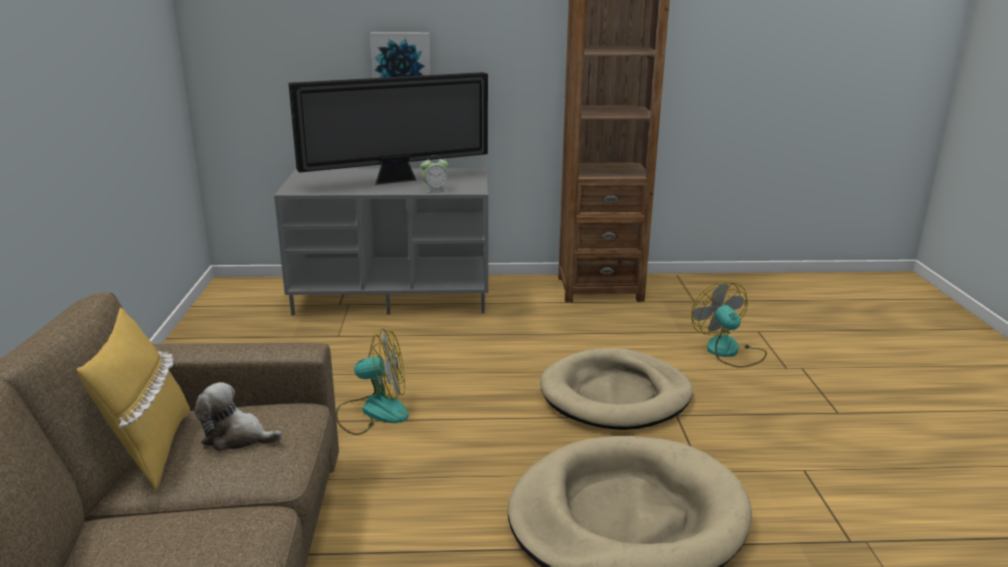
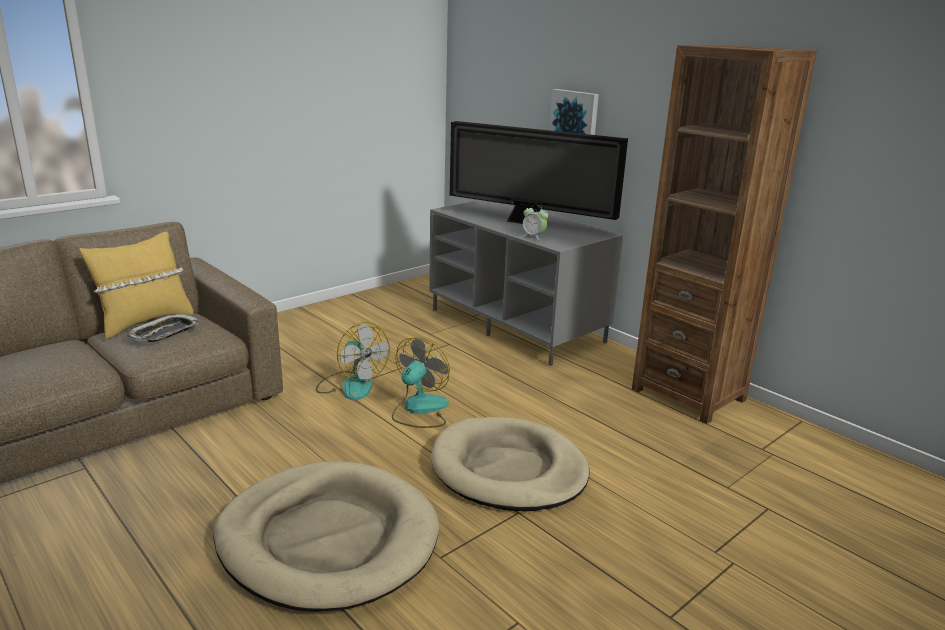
camera: 50 degrees right, 0 degrees up
plush toy [194,382,282,451] -> tray [126,314,201,342]
fan [691,282,767,368] -> fan moved to [392,337,450,428]

